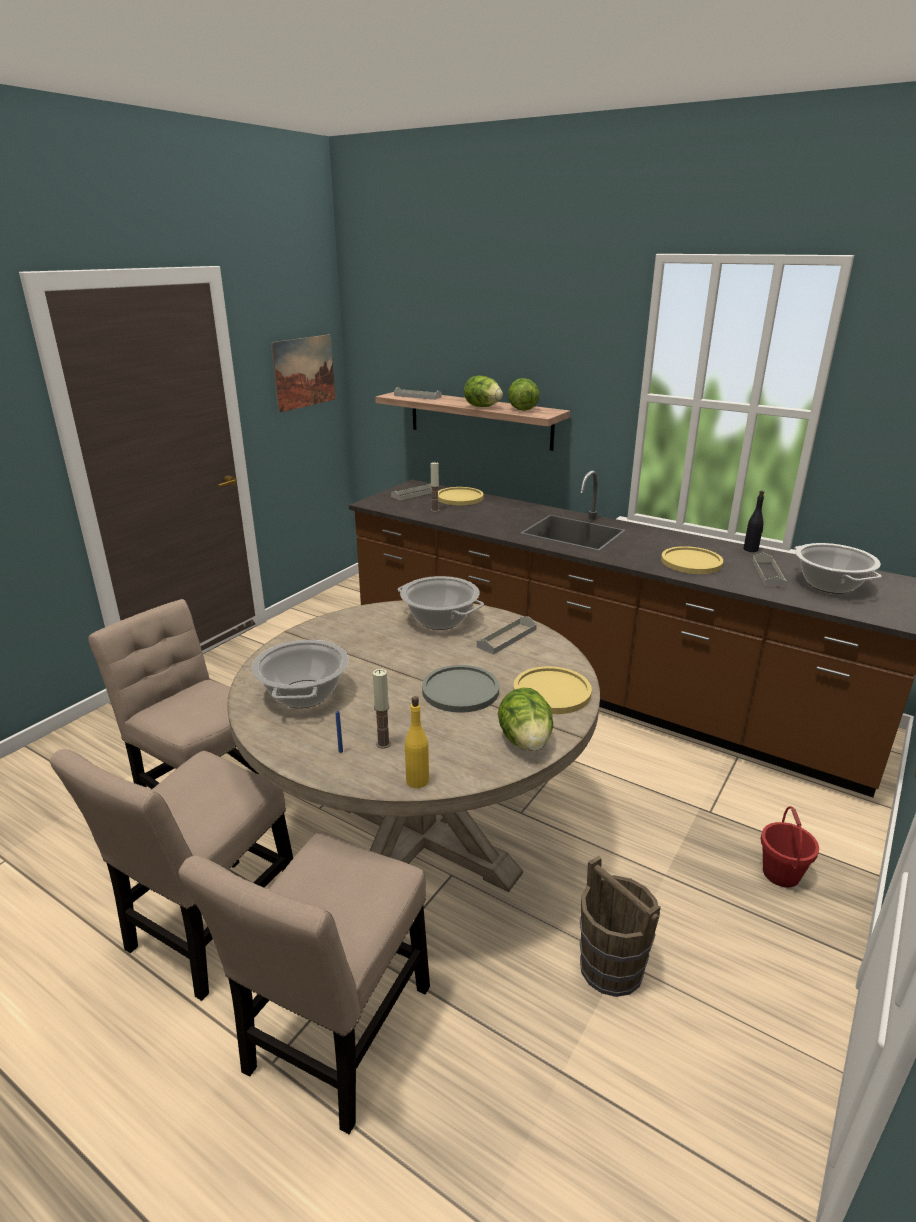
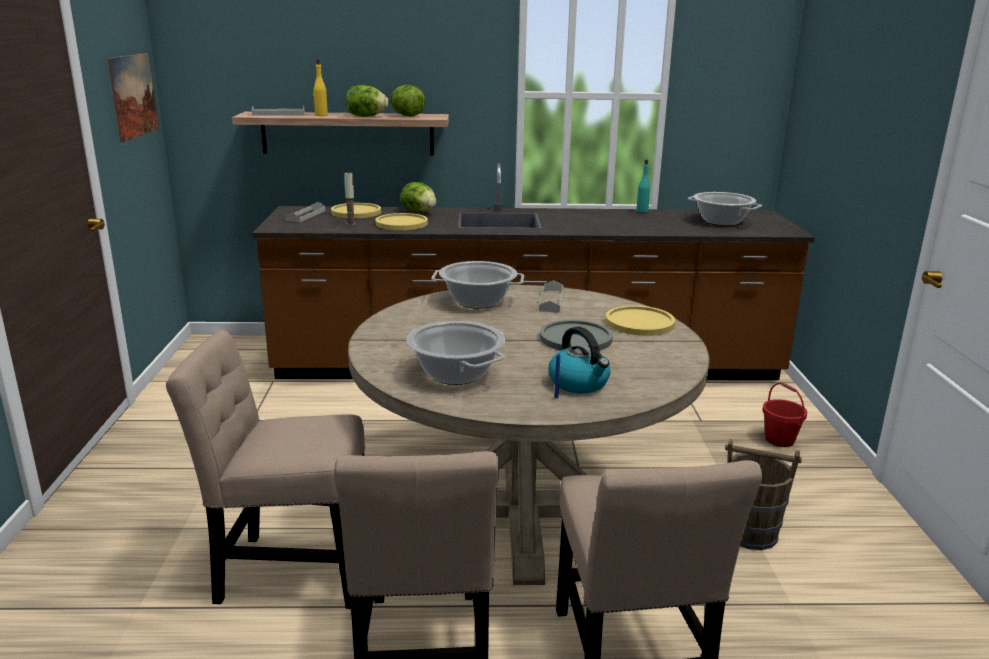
camera: 35 degrees left, 5 degrees down
candle [373,669,391,749] -> kettle [548,326,610,393]
yellow bottle [405,696,429,788] -> yellow bottle moved to [313,59,328,116]
lettuce [498,687,553,751] -> lettuce moved to [400,182,436,213]
yellow plate [661,546,723,574] -> yellow plate moved to [376,213,428,230]
black bottle [743,491,764,552] -> turquoise bottle [636,159,650,213]
grey tray [752,552,787,587] -> none

